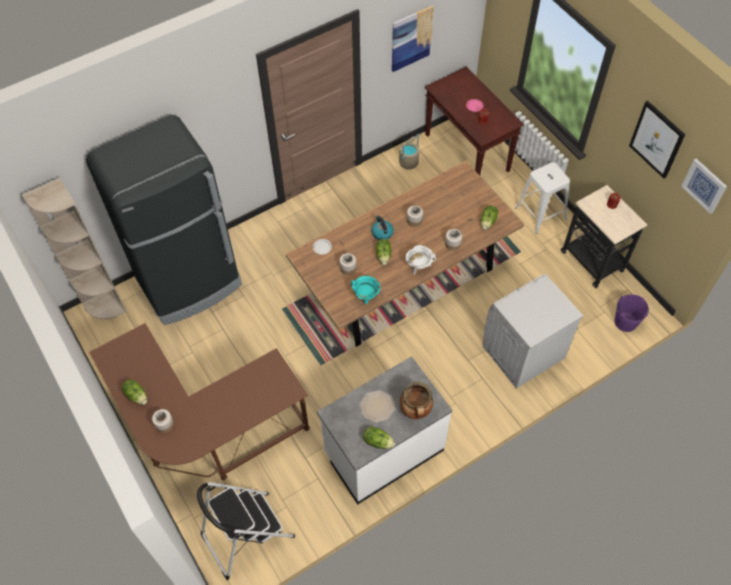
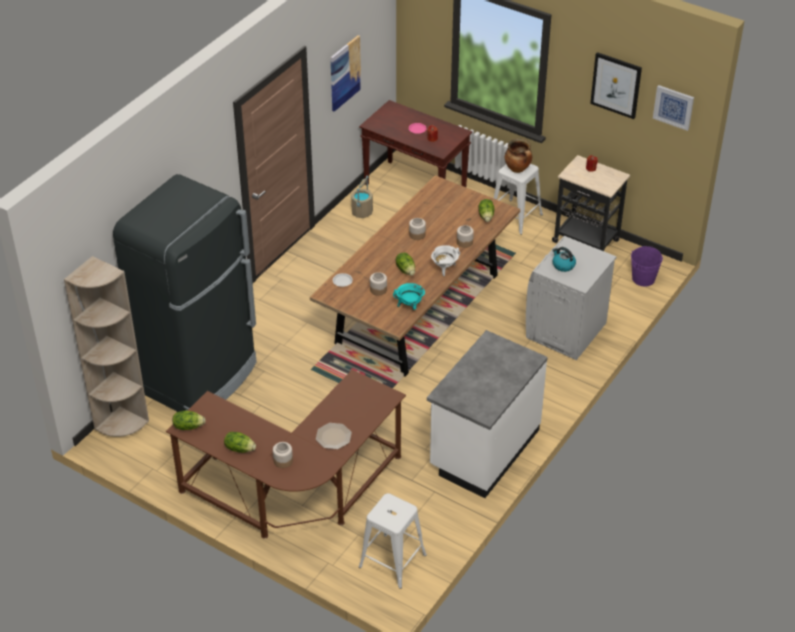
camera: 25 degrees left, 15 degrees down
step ladder [197,482,295,580] -> white stool [359,493,427,589]
plate [360,390,395,423] -> plate moved to [316,423,352,449]
lettuce [363,427,395,449] -> lettuce moved to [173,410,206,430]
kettle [372,215,394,240] -> kettle moved to [552,247,576,272]
cooking pot [400,381,433,419] -> cooking pot moved to [505,138,532,173]

